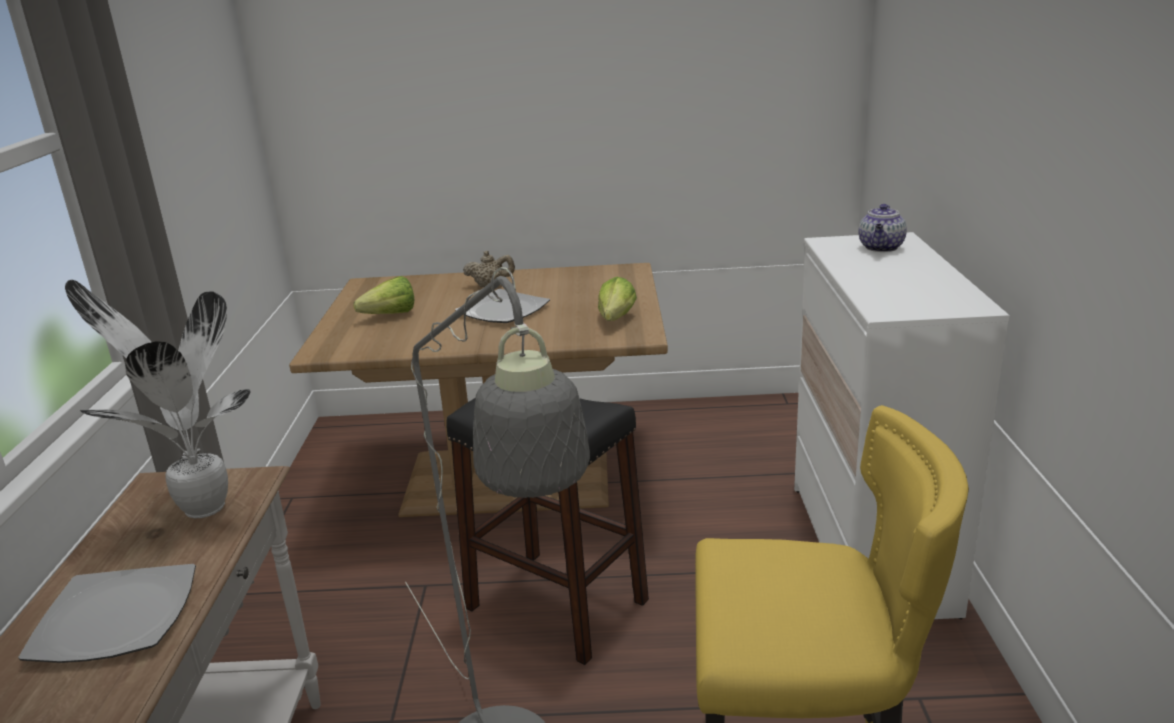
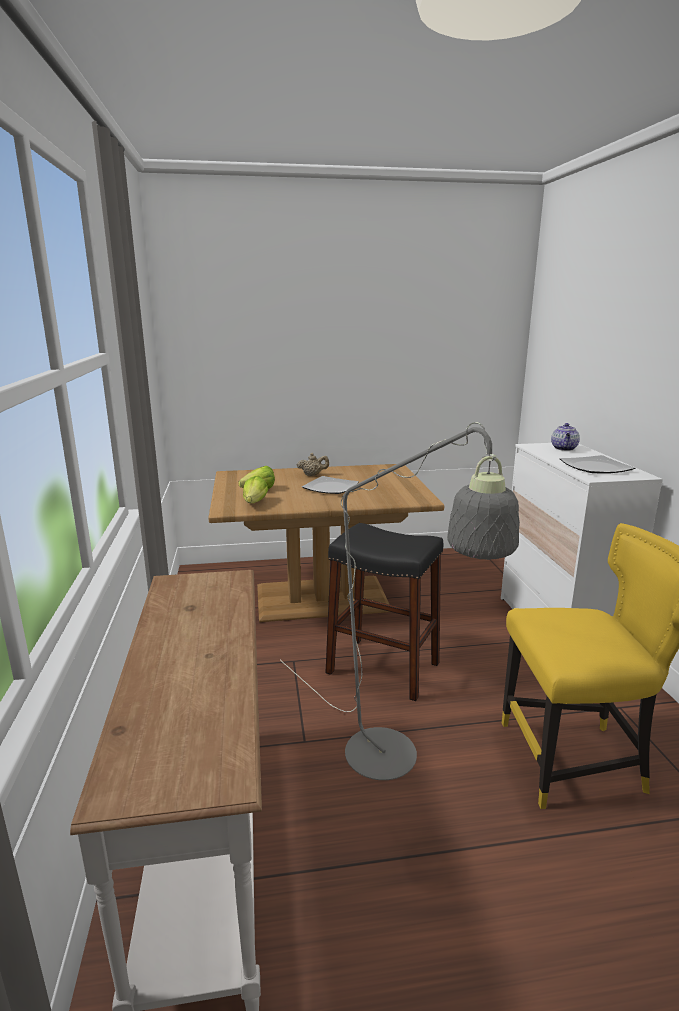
camera: 10 degrees left, 5 degrees down
plate [18,564,196,663] -> plate moved to [560,455,636,474]
potted plant [65,280,251,518] -> none
lettuce [598,277,637,321] -> lettuce moved to [243,476,268,503]

